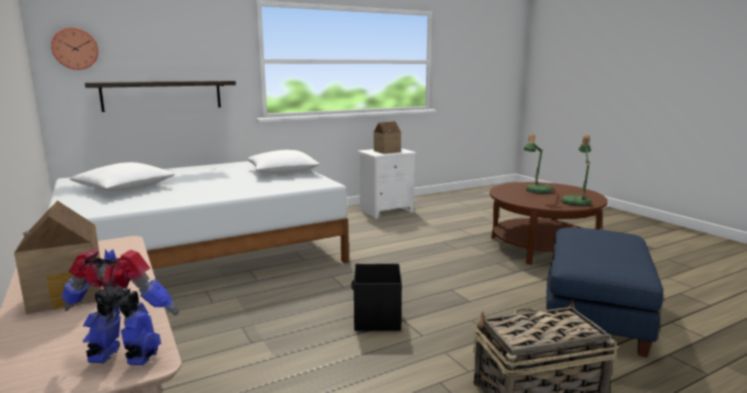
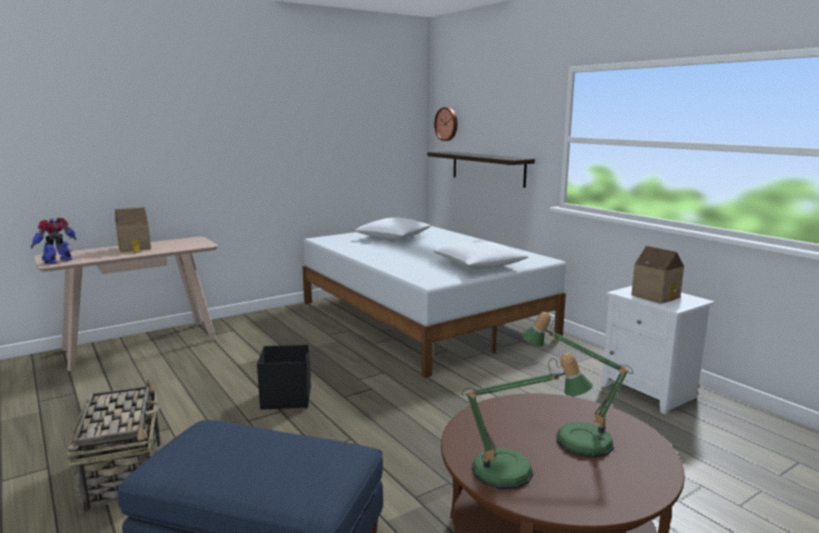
camera: 85 degrees right, 0 degrees up
toy robot [62,249,179,365] -> toy robot turned 150 degrees counterclockwise [31,218,77,264]

